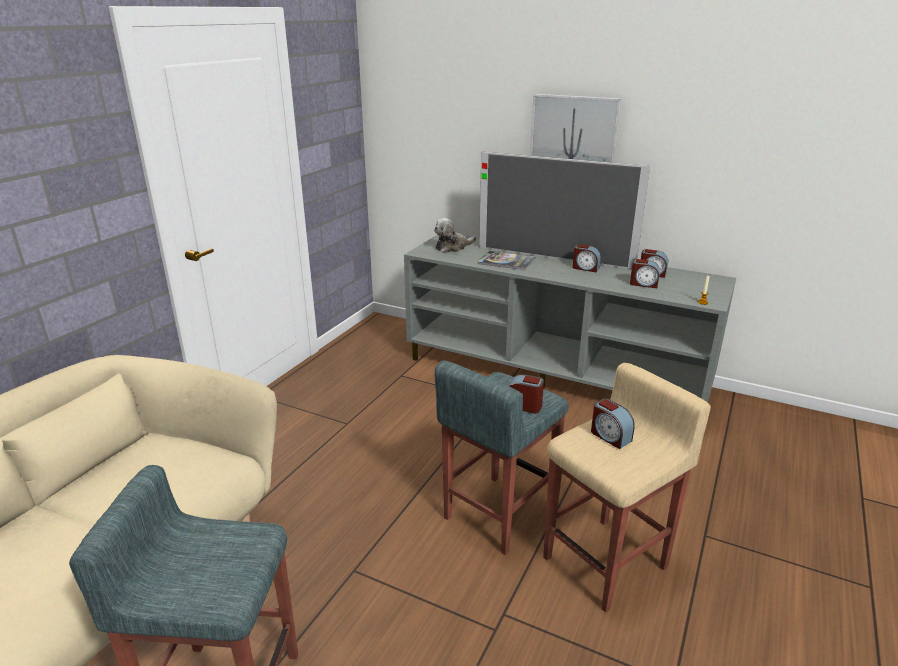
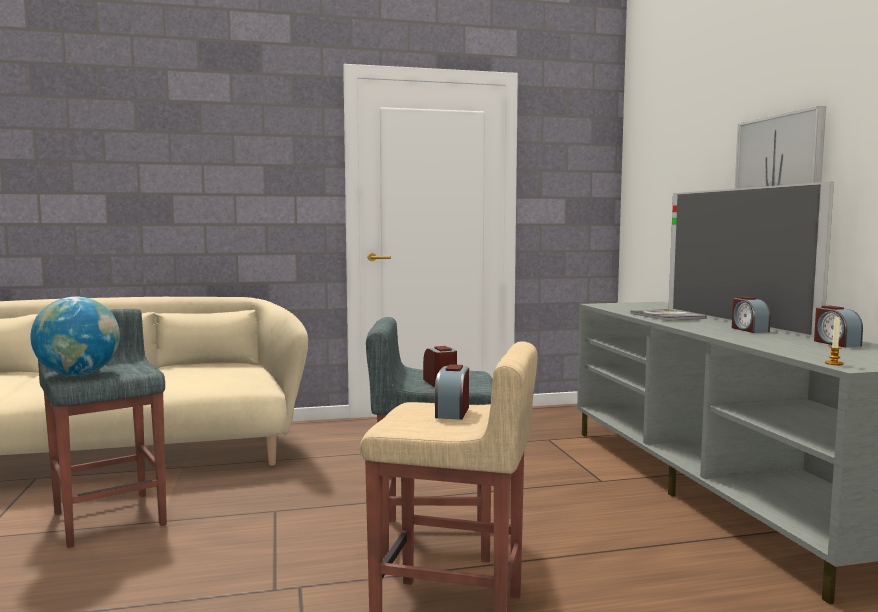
camera: 50 degrees right, 20 degrees down
plush toy [434,218,476,253] -> none
alarm clock [630,259,660,288] -> none
none -> globe [30,297,120,376]

